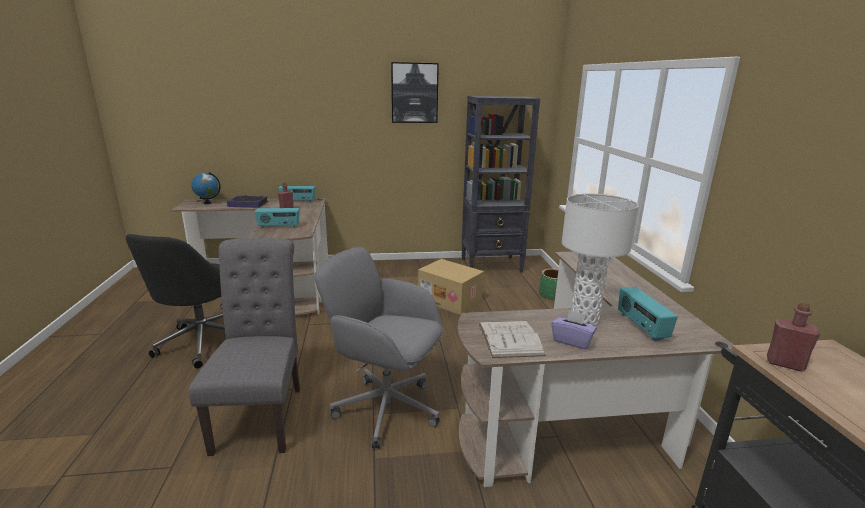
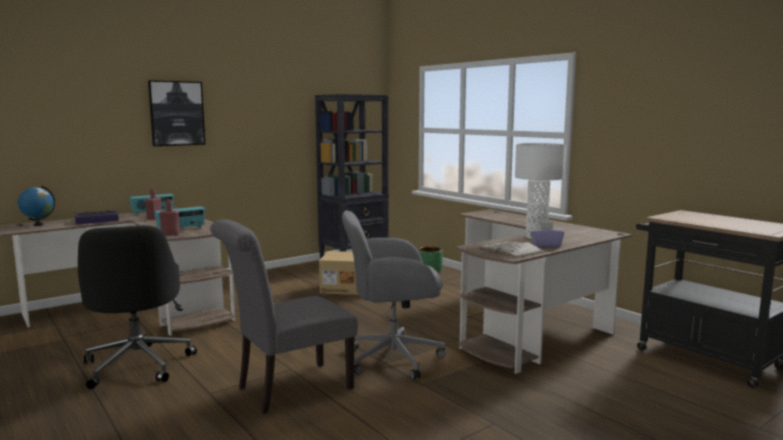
camera: 30 degrees left, 10 degrees down
grey chair [188,238,300,456] -> grey chair turned 90 degrees counterclockwise [210,219,358,414]
picture [391,62,439,123] -> picture moved to [148,80,205,146]
radio [618,287,678,341] -> none
red bottle [767,303,820,371] -> red bottle moved to [159,199,180,235]

